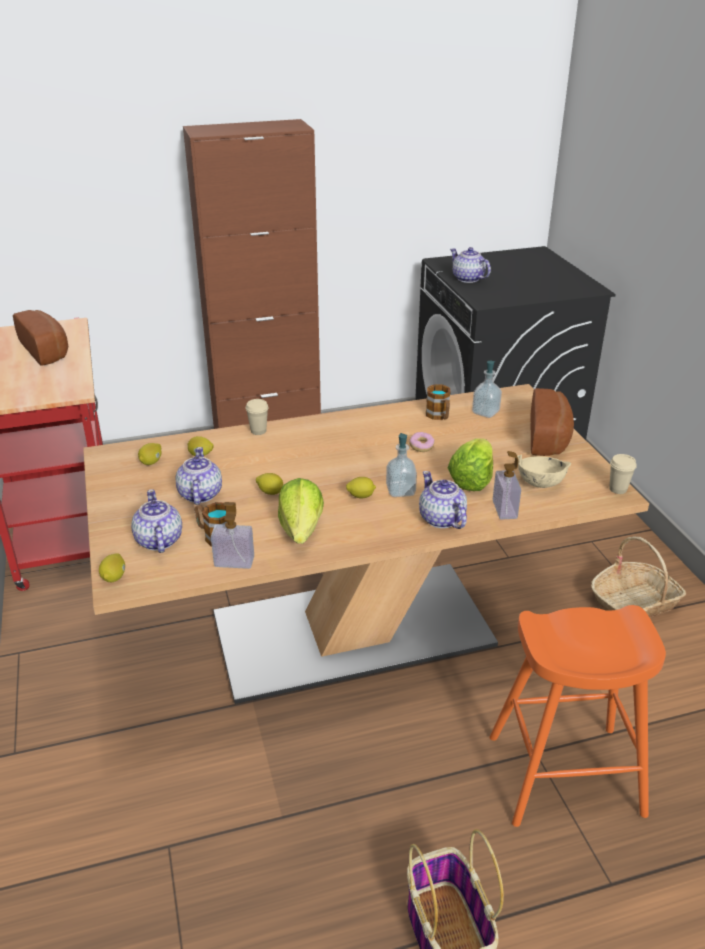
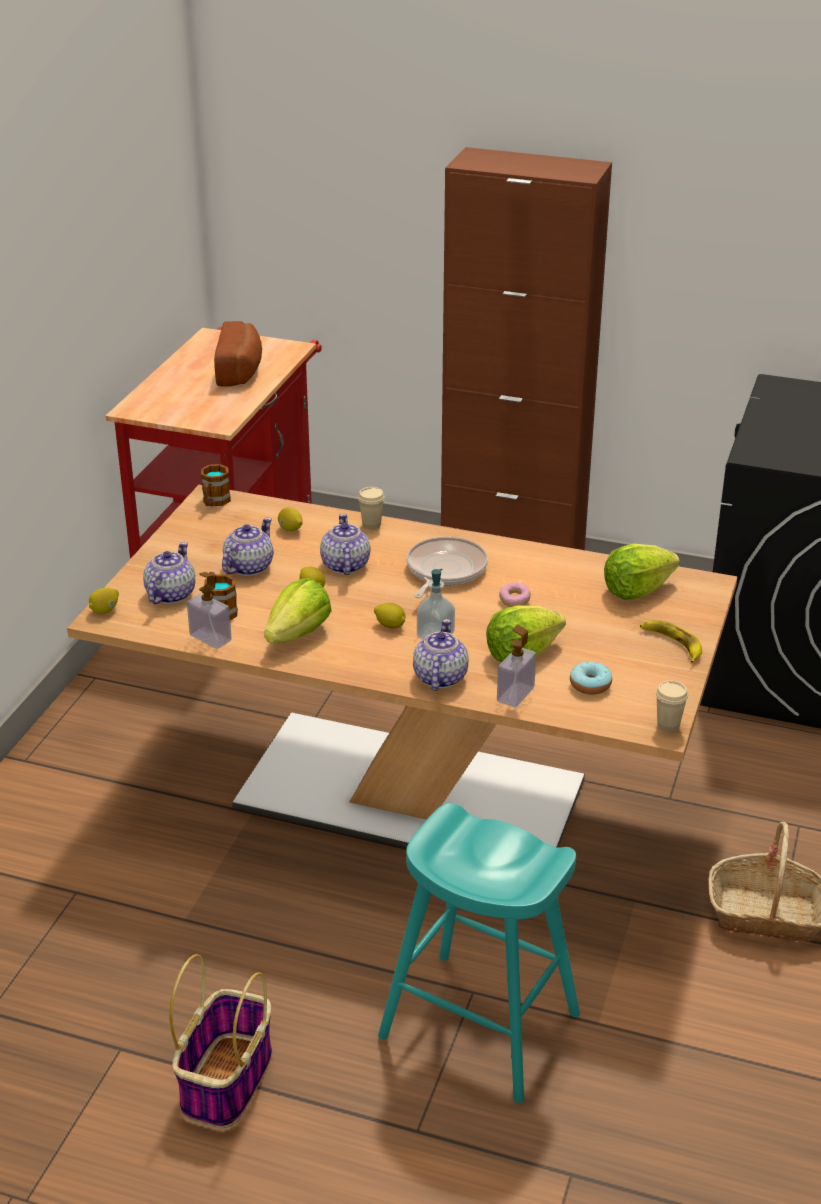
camera: 35 degrees right, 0 degrees up
lemon [138,443,162,465] -> none
mug [426,384,451,420] -> mug moved to [201,464,231,506]
teapot [450,247,491,283] -> teapot moved to [320,513,370,575]
soap dispenser [472,361,502,418] -> lettuce [604,544,680,600]
orange stool [490,605,666,827] -> turquoise stool [378,803,580,1103]
beige bowl [517,454,571,488] -> donut [570,662,612,695]
bread [530,388,574,456] -> banana [640,620,702,663]
none -> frying pan [406,536,488,598]

